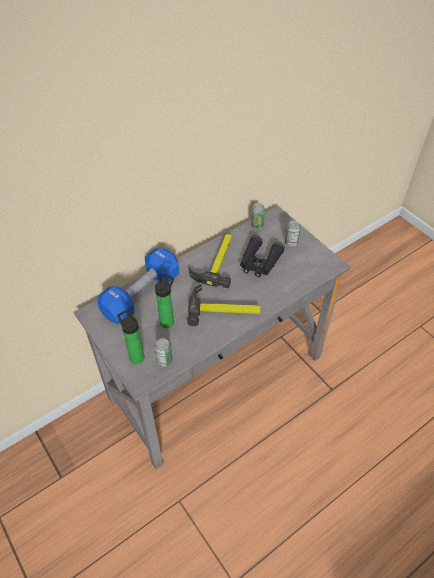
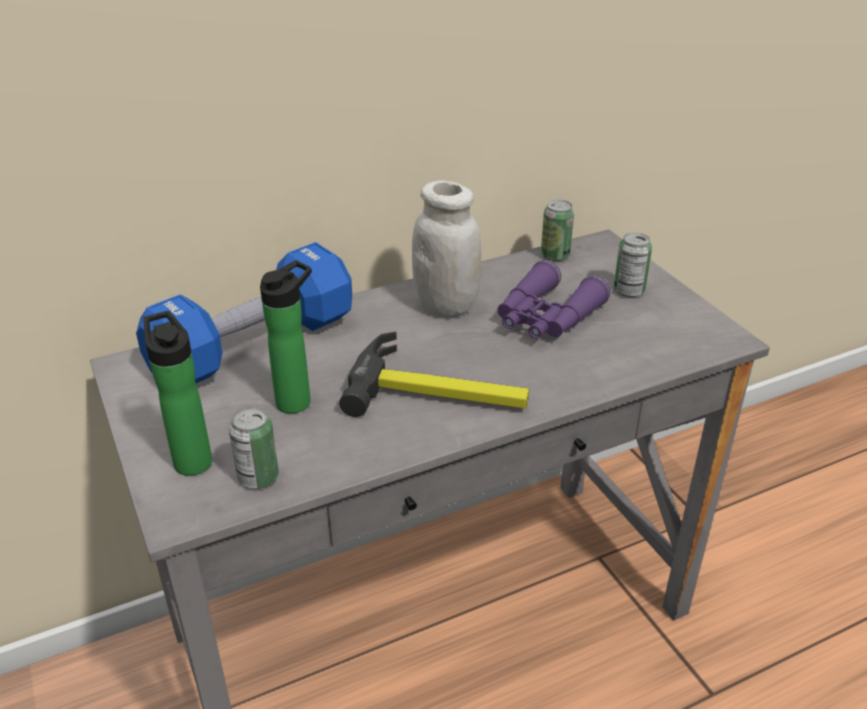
camera: 10 degrees right, 15 degrees down
hammer [189,234,232,288] -> white jar [412,180,481,317]
black binoculars [240,235,285,277] -> purple binoculars [498,260,611,339]

